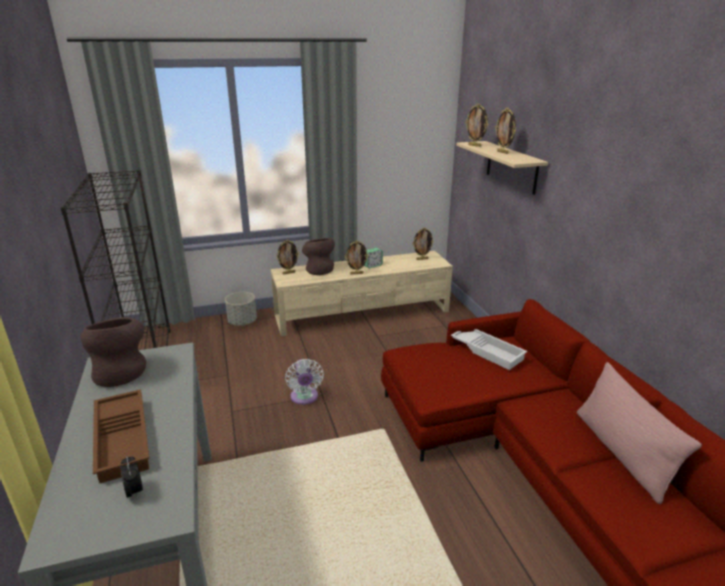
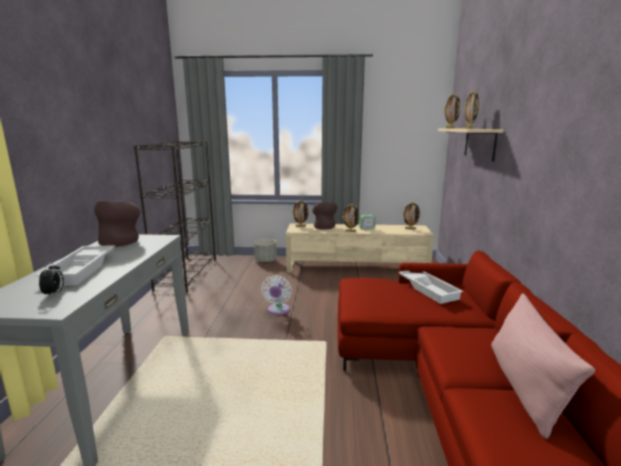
camera: 20 degrees right, 10 degrees down
brown tray [93,389,149,483] -> white tray [35,245,115,286]

